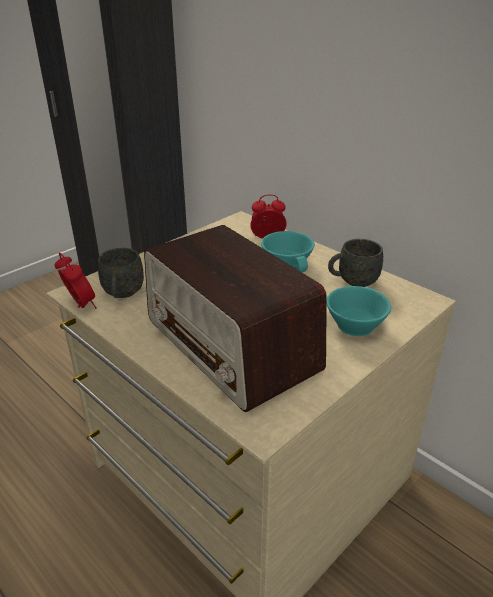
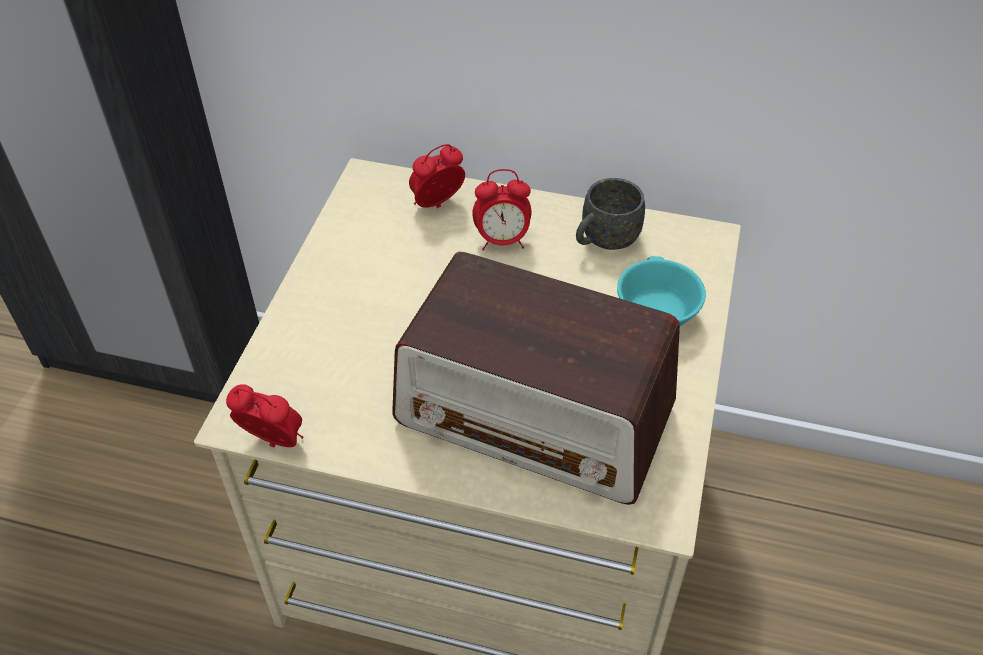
camera: 30 degrees left, 15 degrees up
grey mug [98,248,144,298] -> none
turquoise cup [261,231,315,273] -> alarm clock [472,169,532,251]

